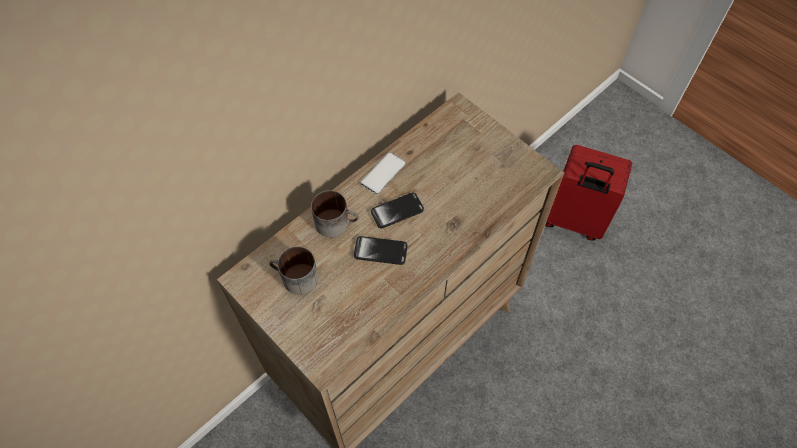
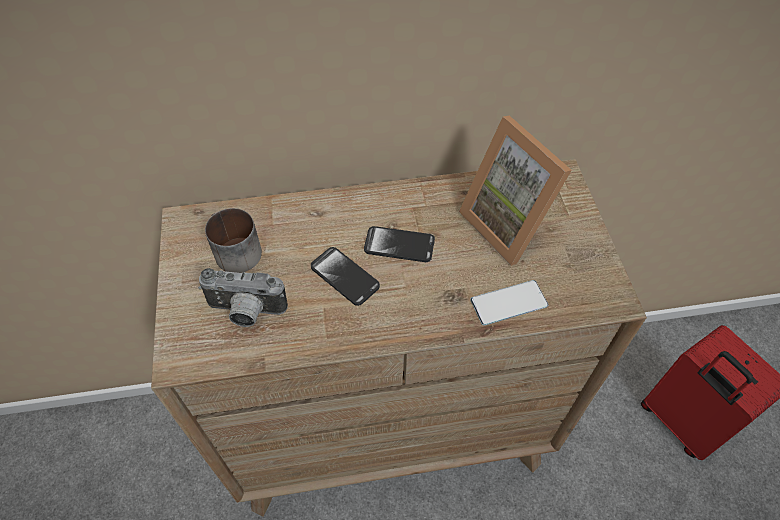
camera: 35 degrees right, 5 degrees down
mug [311,190,359,237] -> none
phone [360,152,406,194] -> phone moved to [470,280,548,325]
none -> camera [198,268,288,327]
none -> picture frame [459,116,572,266]

